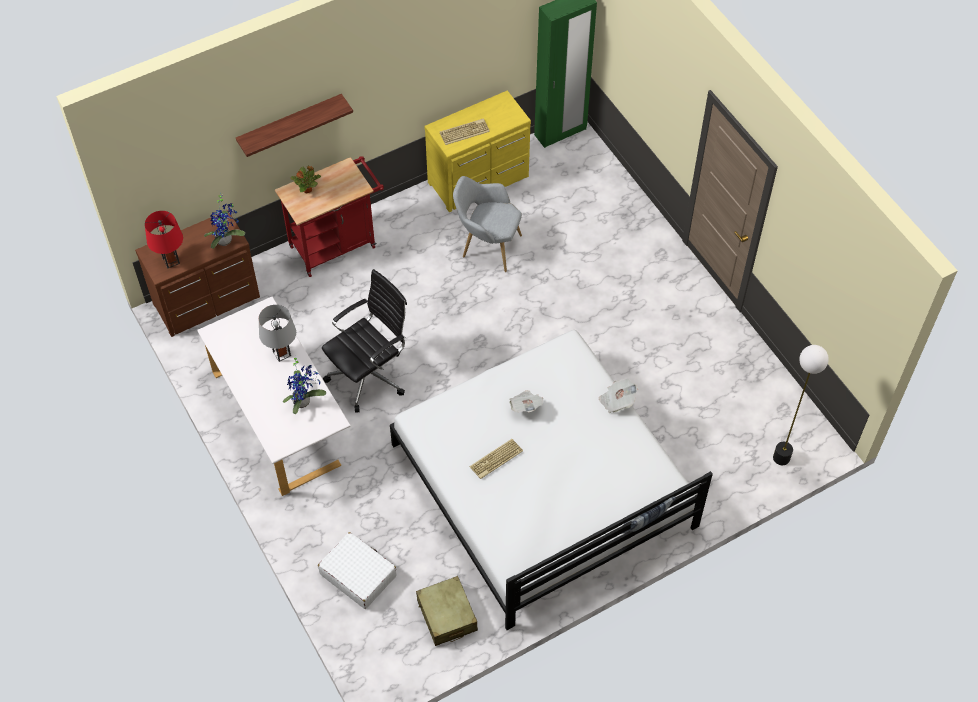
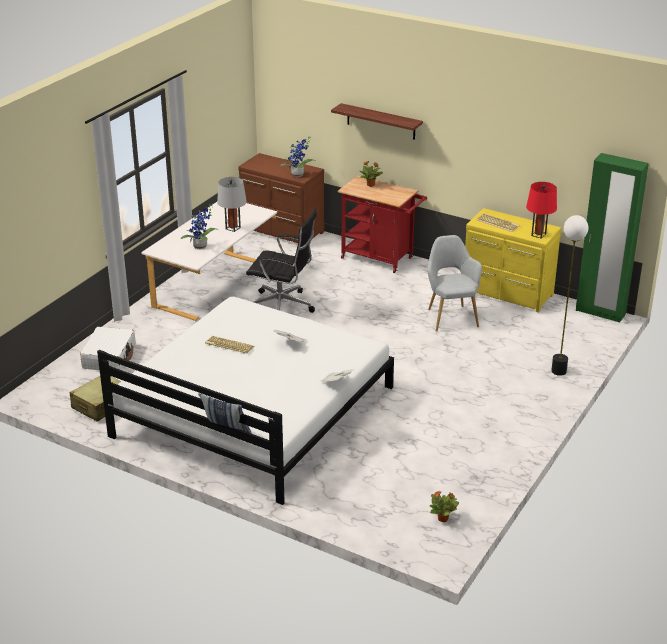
camera: 60 degrees right, 25 degrees down
red table lamp [145,211,183,268] -> red table lamp moved to [526,182,557,239]
floor lamp [773,345,829,465] -> floor lamp moved to [551,215,589,376]
none -> potted plant [430,491,459,522]

